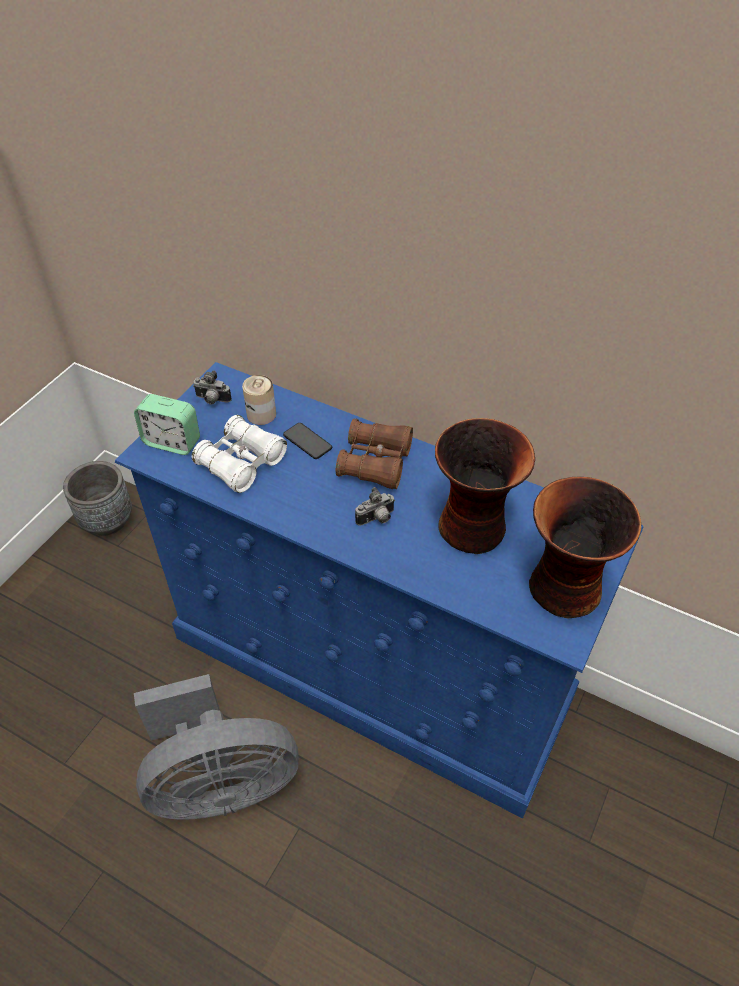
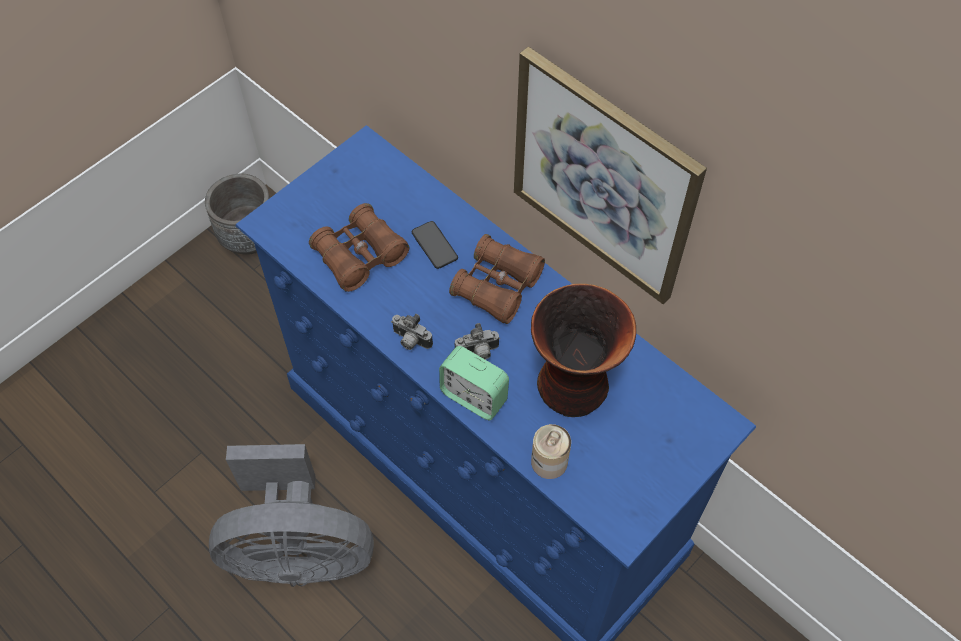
camera: 15 degrees right, 10 degrees up
alarm clock [134,394,200,455] -> alarm clock moved to [439,346,509,420]
white binoculars [192,415,287,493] -> brown binoculars [309,203,409,292]
camera [193,370,232,405] -> camera moved to [391,314,433,350]
can [242,375,276,425] -> can moved to [531,424,571,479]
vase [529,477,641,618] -> none
none -> picture [514,47,707,304]

